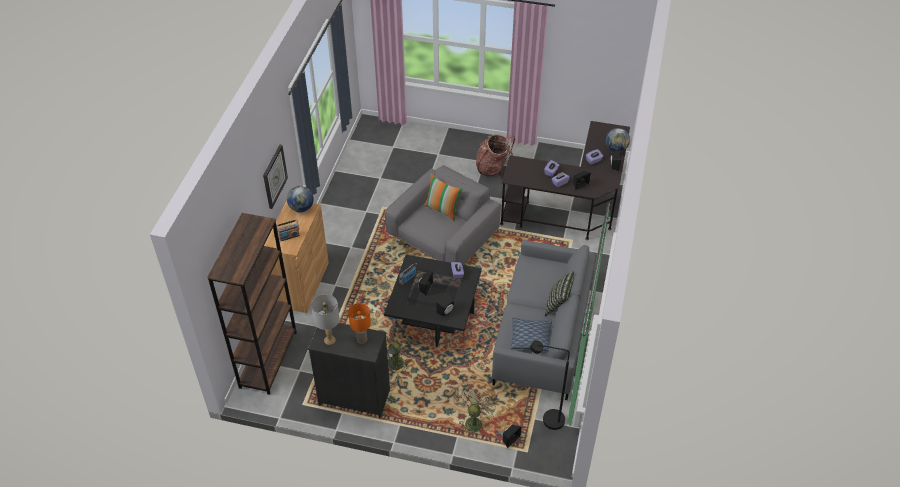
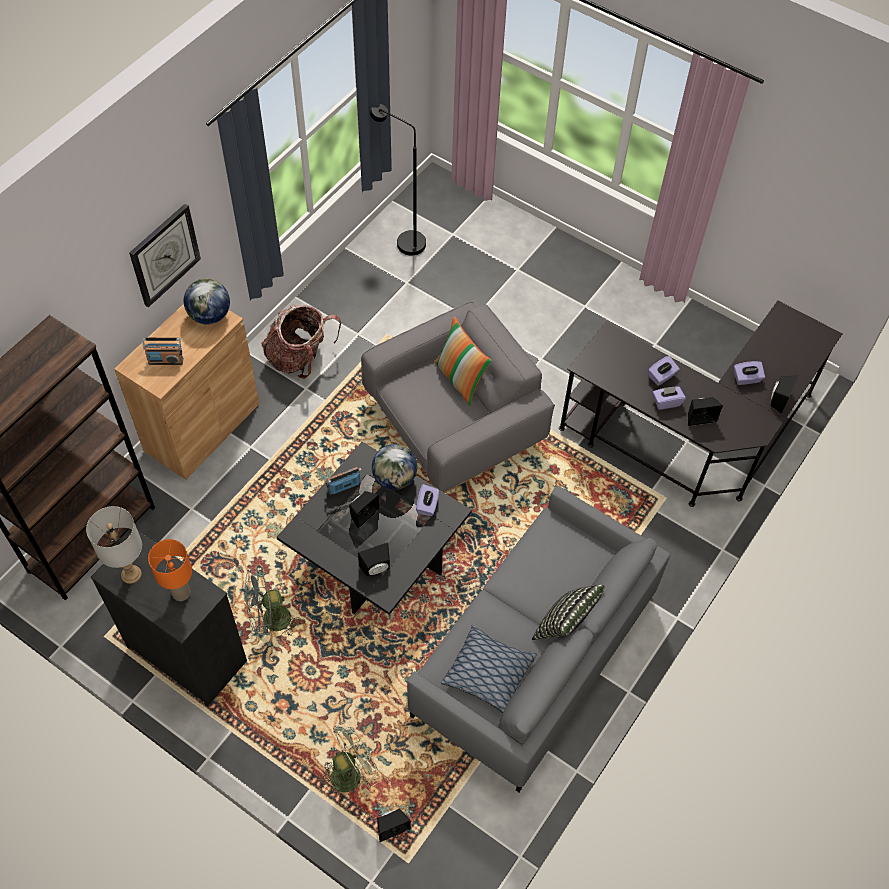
camera: 20 degrees right, 10 degrees up
backpack [476,134,515,177] -> backpack moved to [262,305,341,379]
black floor lamp [530,340,570,430] -> black floor lamp moved to [370,104,426,255]
globe [606,128,630,152] -> globe moved to [372,444,417,490]

